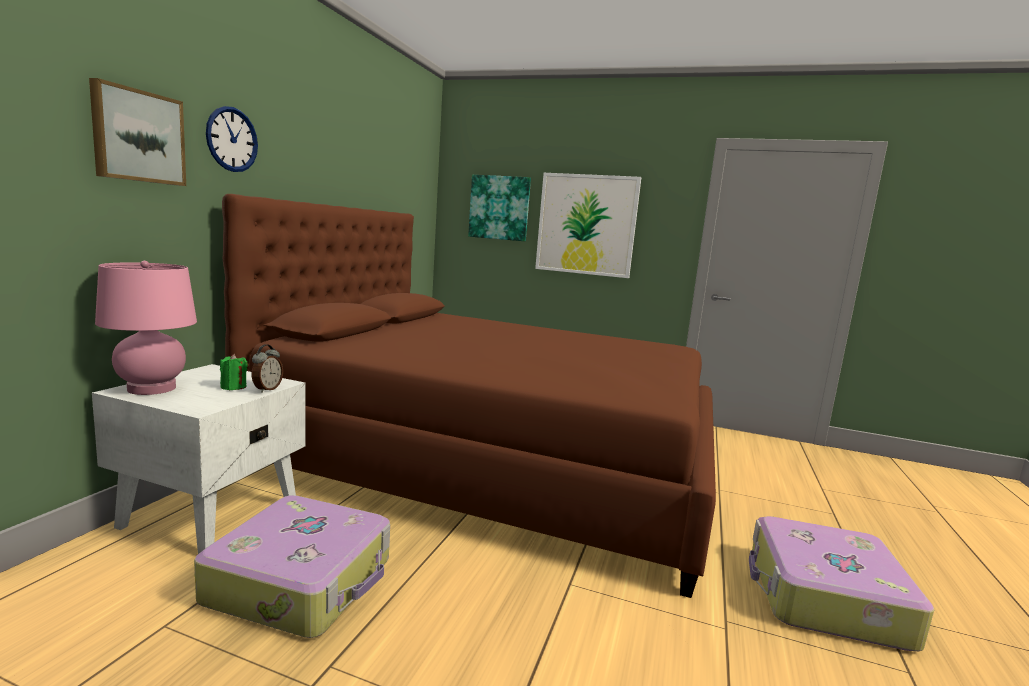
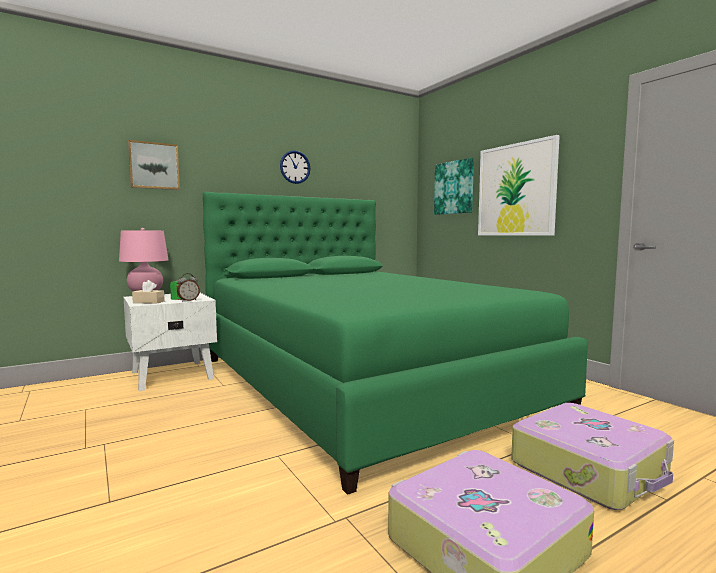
camera: 40 degrees right, 5 degrees down
suitcase [194,495,390,638] -> suitcase moved to [511,403,674,510]
wall clock [206,106,258,172] -> wall clock moved to [280,150,311,184]
brown bed [222,194,716,598] -> green bed [202,192,588,495]
none -> beige tissue box [132,280,165,304]

